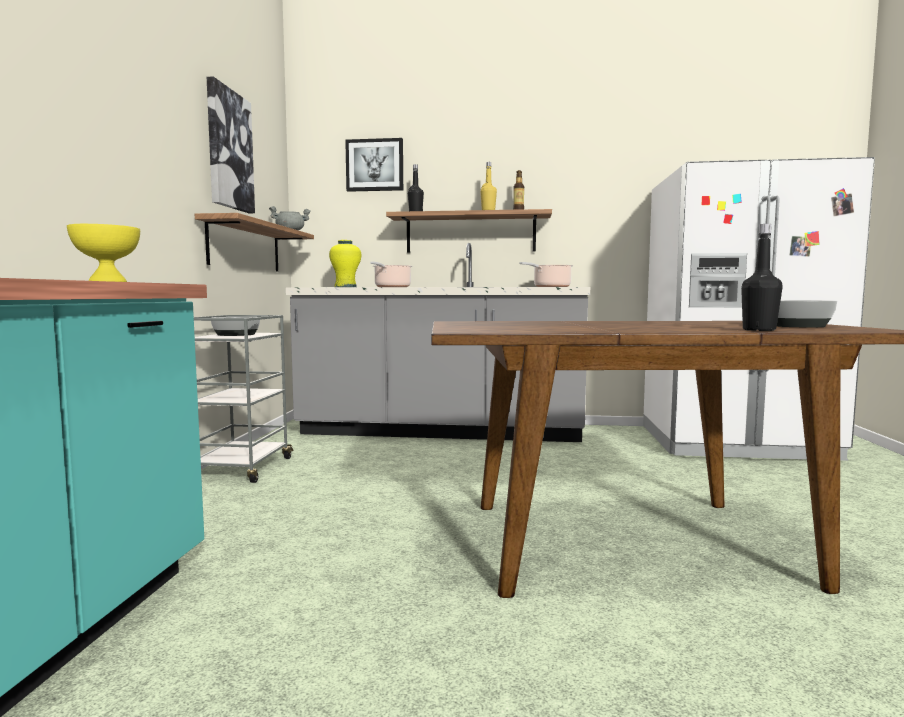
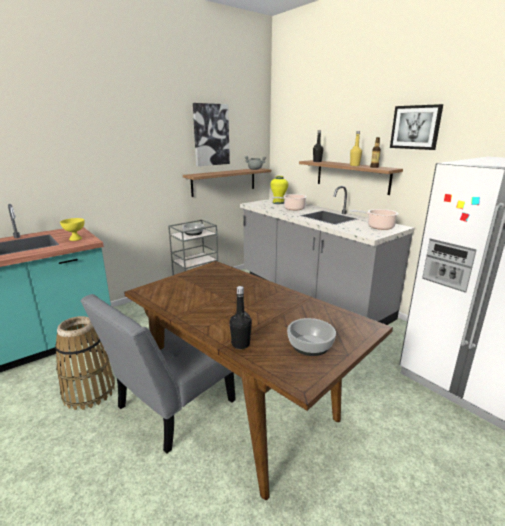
camera: 45 degrees right, 15 degrees up
picture [345,138,403,192] -> picture moved to [390,104,443,150]
none -> basket [55,316,115,410]
none -> grey chair [81,294,236,453]

